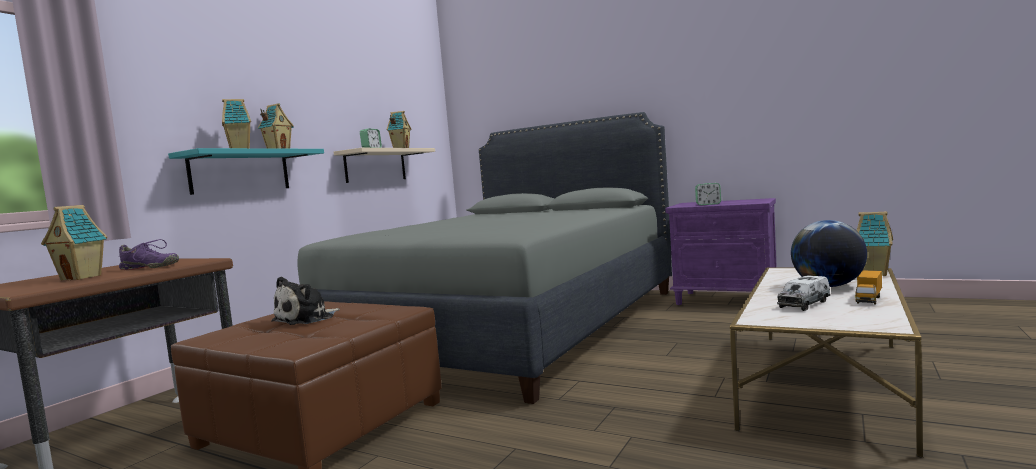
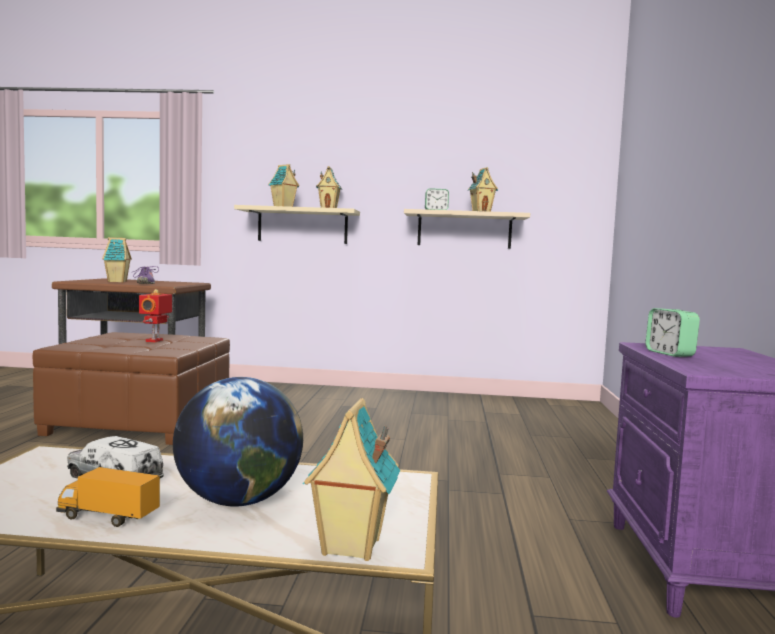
camera: 65 degrees right, 0 degrees up
turquoise shelf [168,148,324,195] -> beige shelf [234,205,360,244]
plush toy [271,276,340,325] -> toy robot [139,289,172,342]
grey bed [297,112,672,404] -> none

